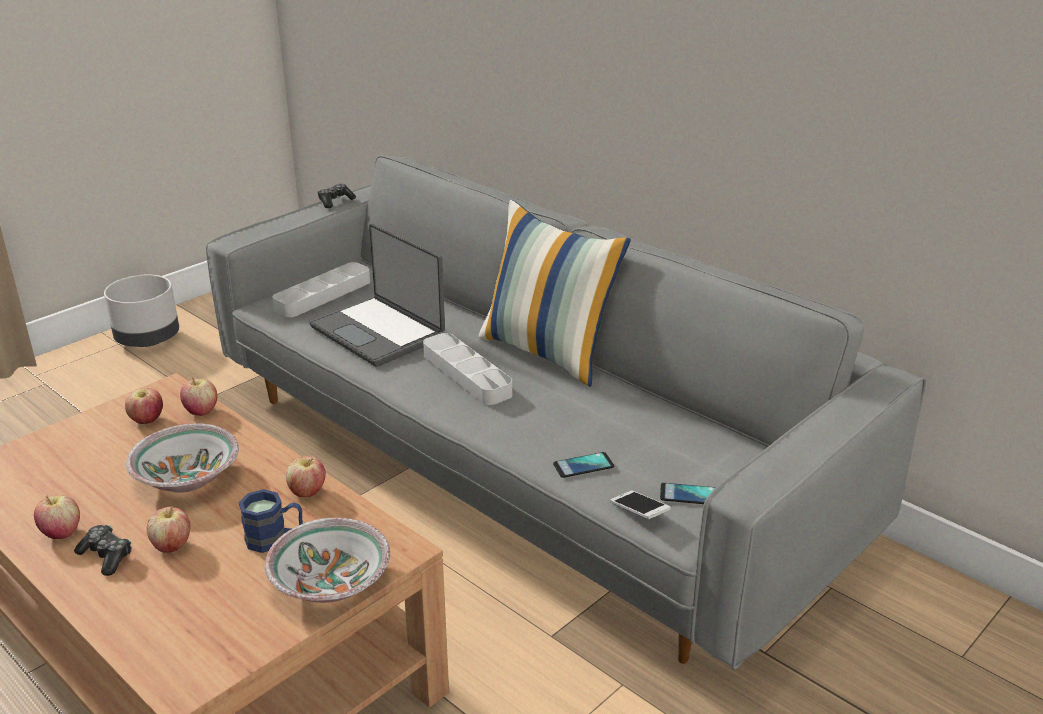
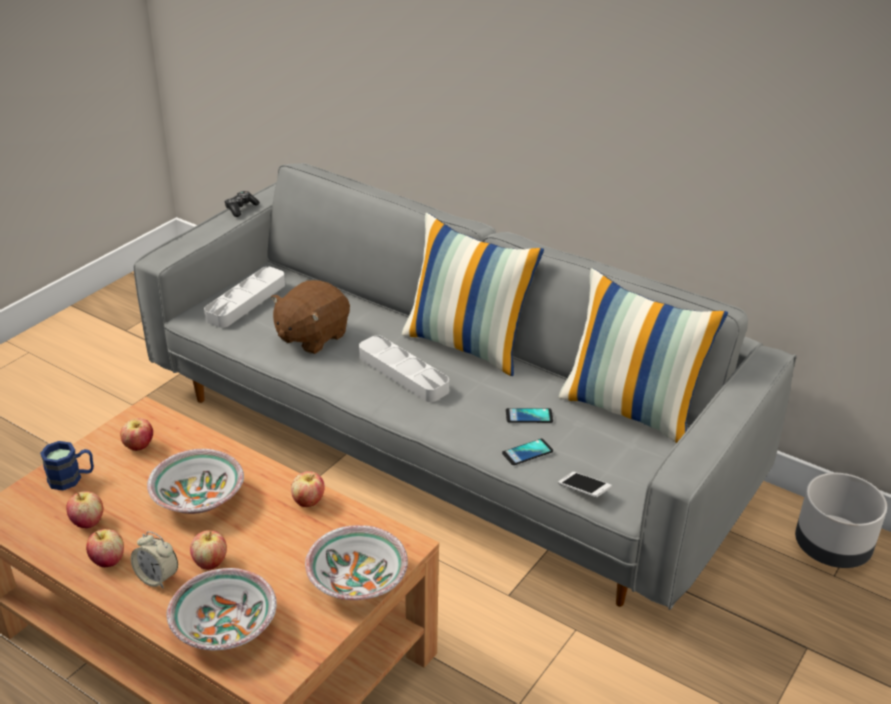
camera: 10 degrees left, 5 degrees up
game controller [74,525,131,576] -> alarm clock [131,531,178,589]
grey planter [104,275,179,347] -> grey planter moved to [795,473,887,568]
apple [180,377,217,416] -> apple moved to [66,491,103,528]
blue mug [239,489,303,553] -> blue mug moved to [40,441,94,490]
laptop [309,223,445,367] -> brown plush toy [271,280,350,354]
phone [660,483,716,504] -> phone moved to [506,408,553,423]
none -> bowl [166,568,277,651]
none -> pillow [558,268,728,443]

